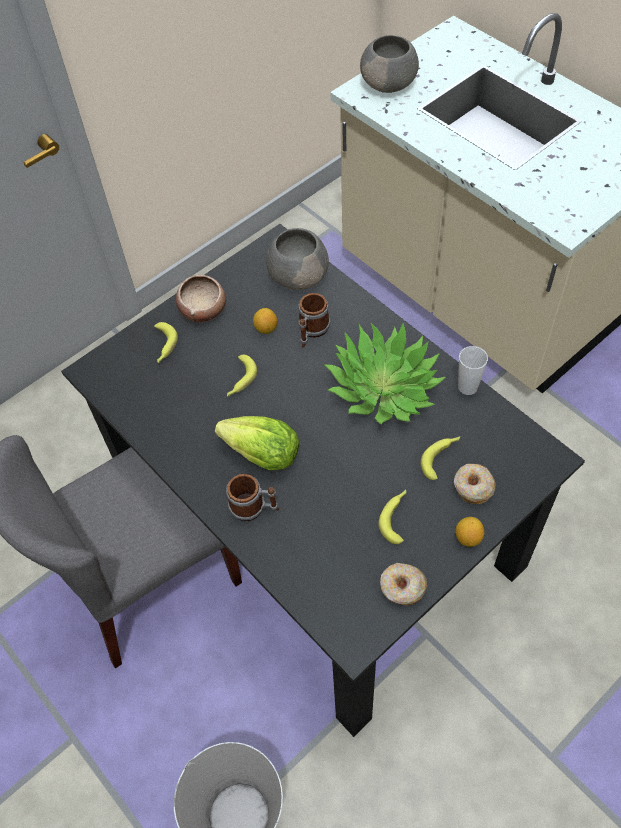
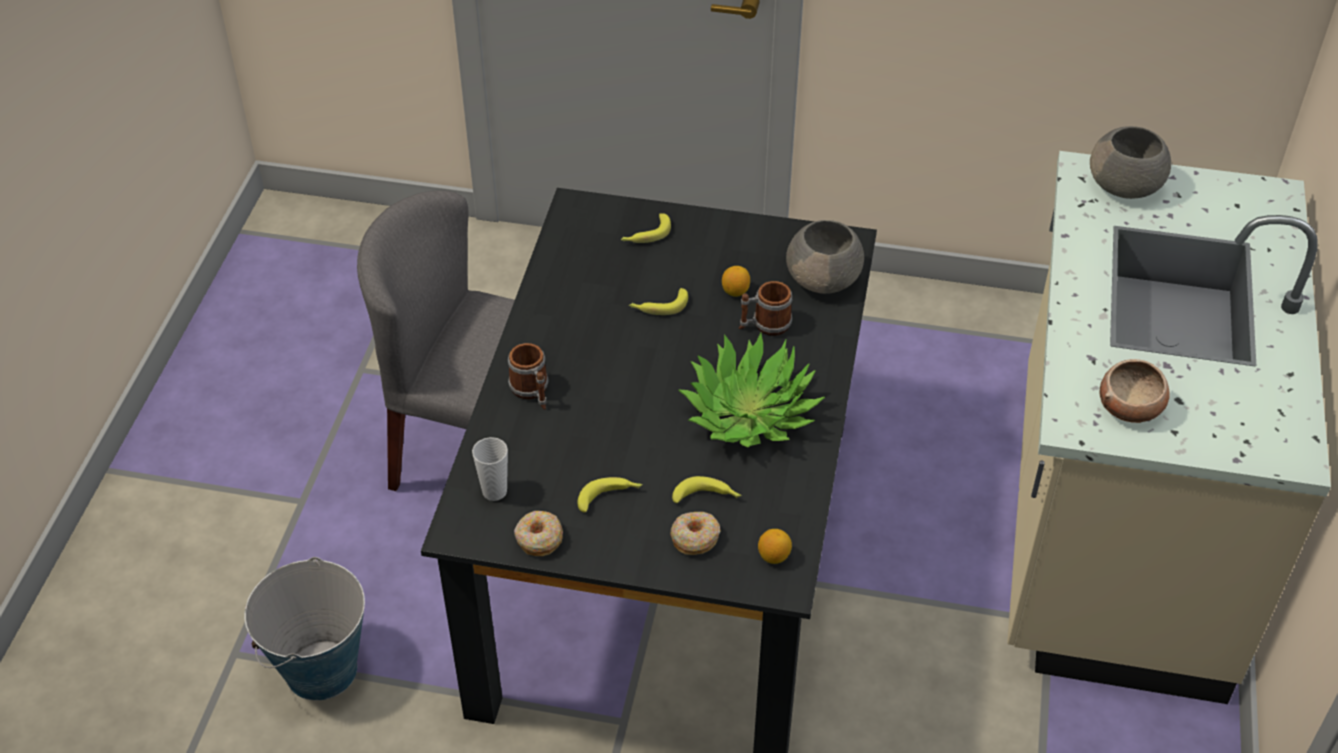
camera: 50 degrees right, 10 degrees down
bowl [176,275,226,322] -> bowl moved to [1099,359,1169,423]
lettuce [215,416,300,470] -> none
lemon [455,517,484,547] -> lemon moved to [758,529,792,564]
cup [458,346,488,395] -> cup moved to [472,437,508,501]

